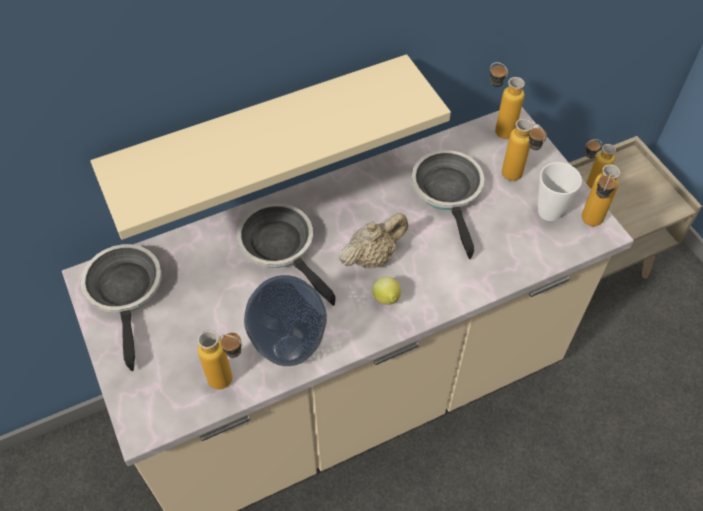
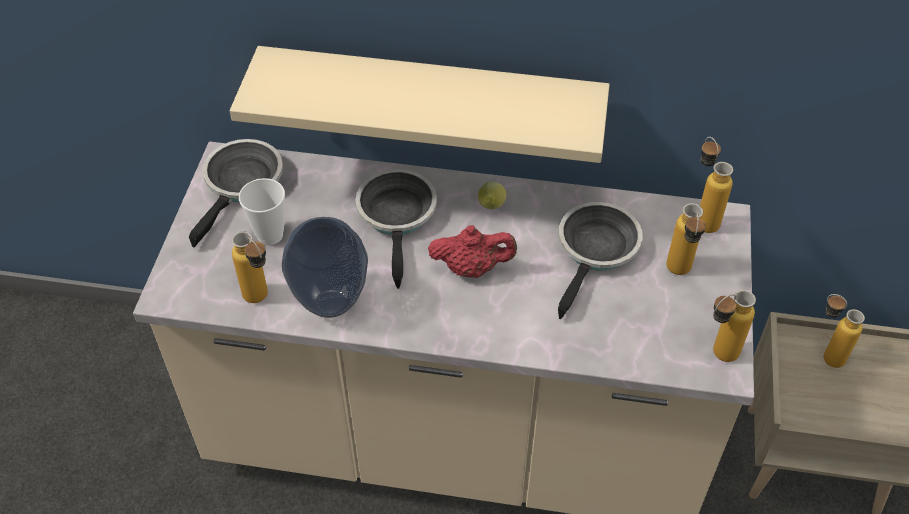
camera: 35 degrees right, 5 degrees down
beige teapot [339,213,408,268] -> red teapot [428,225,517,278]
lemon [373,276,401,305] -> lemon moved to [478,182,506,210]
cup [538,162,582,221] -> cup moved to [239,178,285,245]

